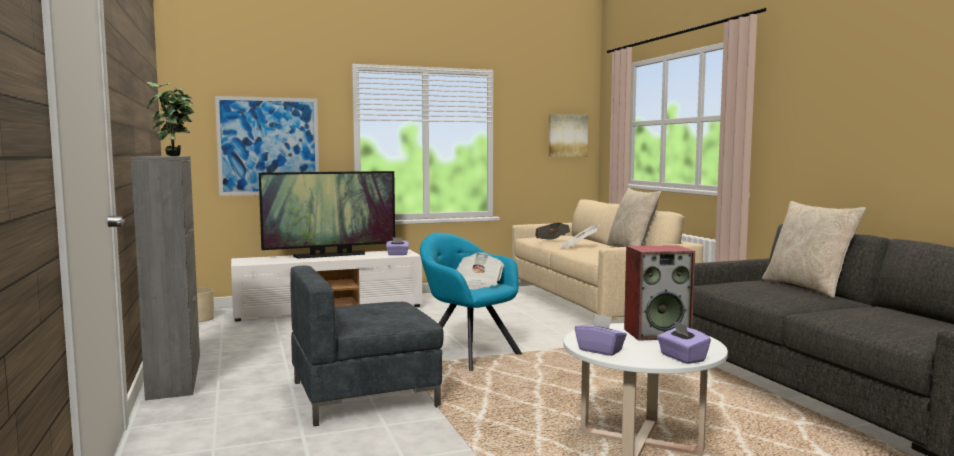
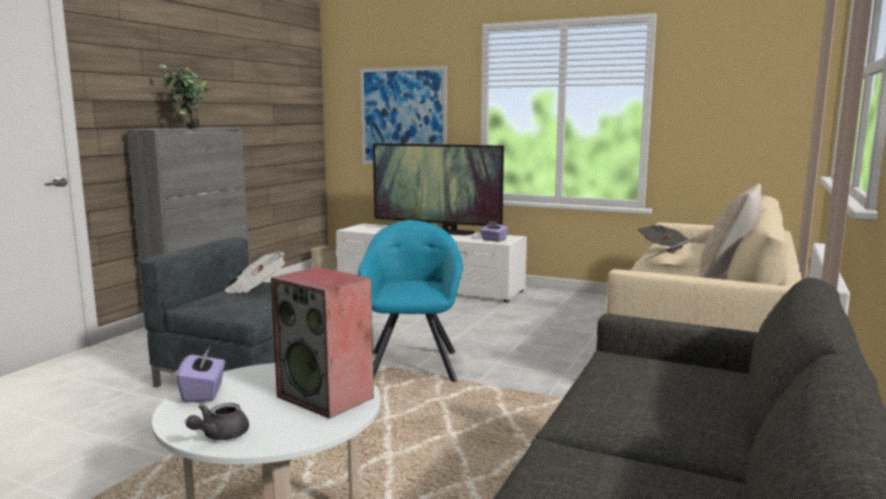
camera: 45 degrees right, 5 degrees up
newspaper [456,253,504,289] -> newspaper moved to [225,252,285,293]
picture [549,114,588,157] -> none
purple tissue box [657,320,711,364] -> grey teapot [186,403,249,440]
beige pillow [762,201,866,298] -> none

